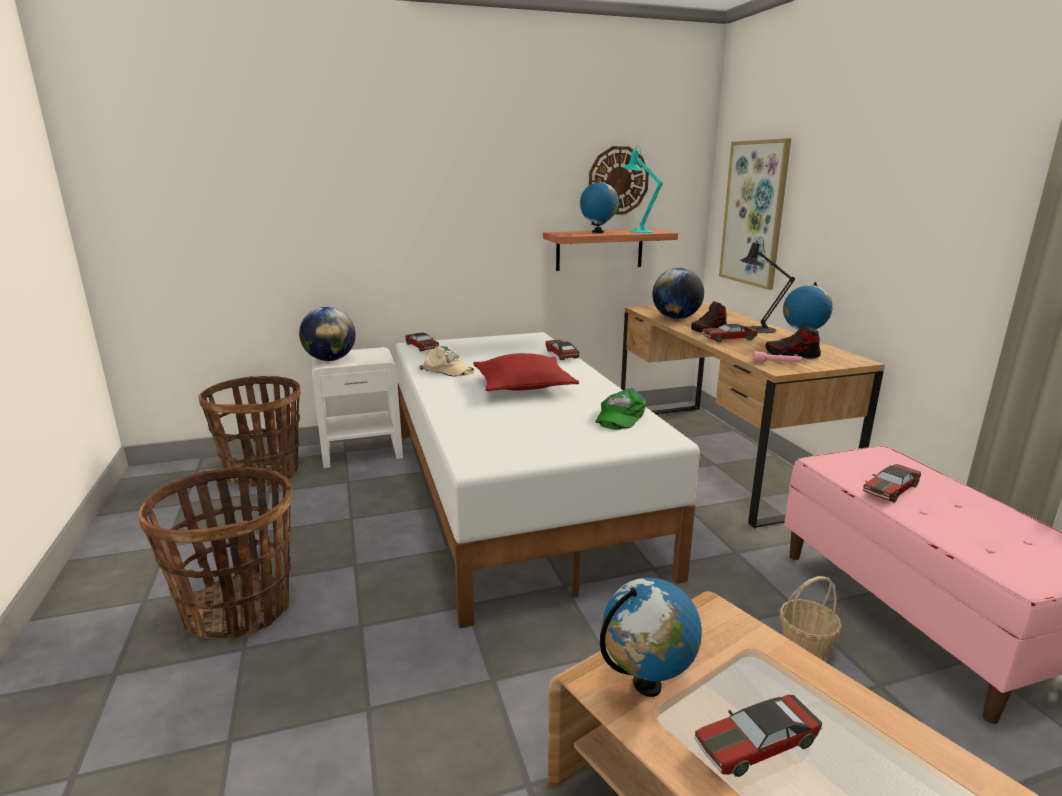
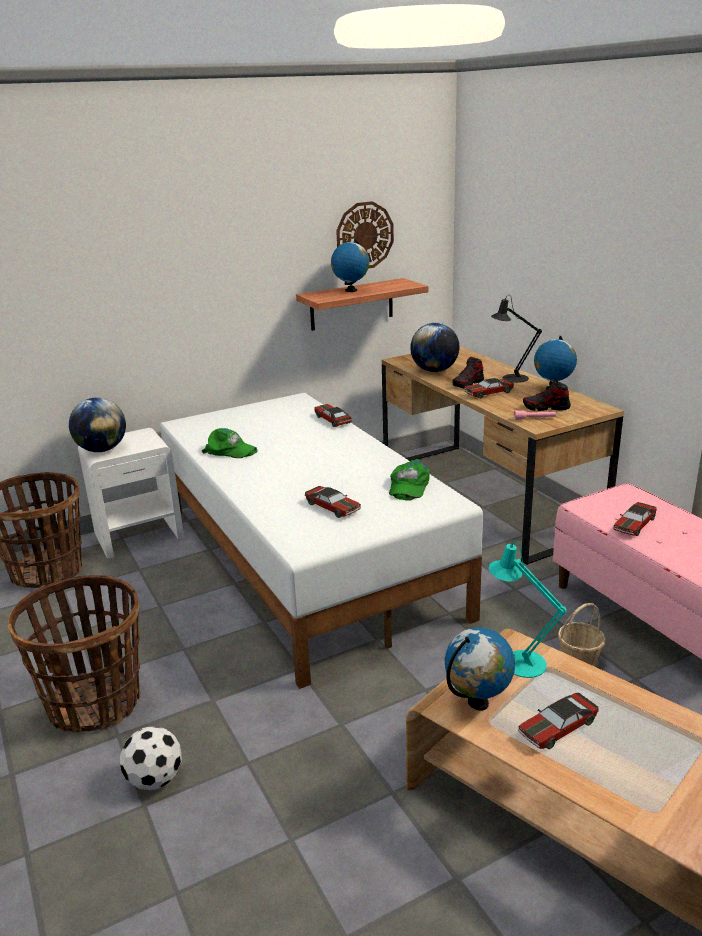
camera: 10 degrees left, 5 degrees up
toy car [405,332,439,352] -> toy car moved to [305,486,361,518]
beige cap [419,346,474,377] -> green cap [202,428,258,458]
red pillow [473,353,579,391] -> none
turquoise table lamp [623,145,663,233] -> turquoise table lamp moved to [489,541,567,678]
picture [719,138,791,290] -> none
none -> football [120,726,182,790]

